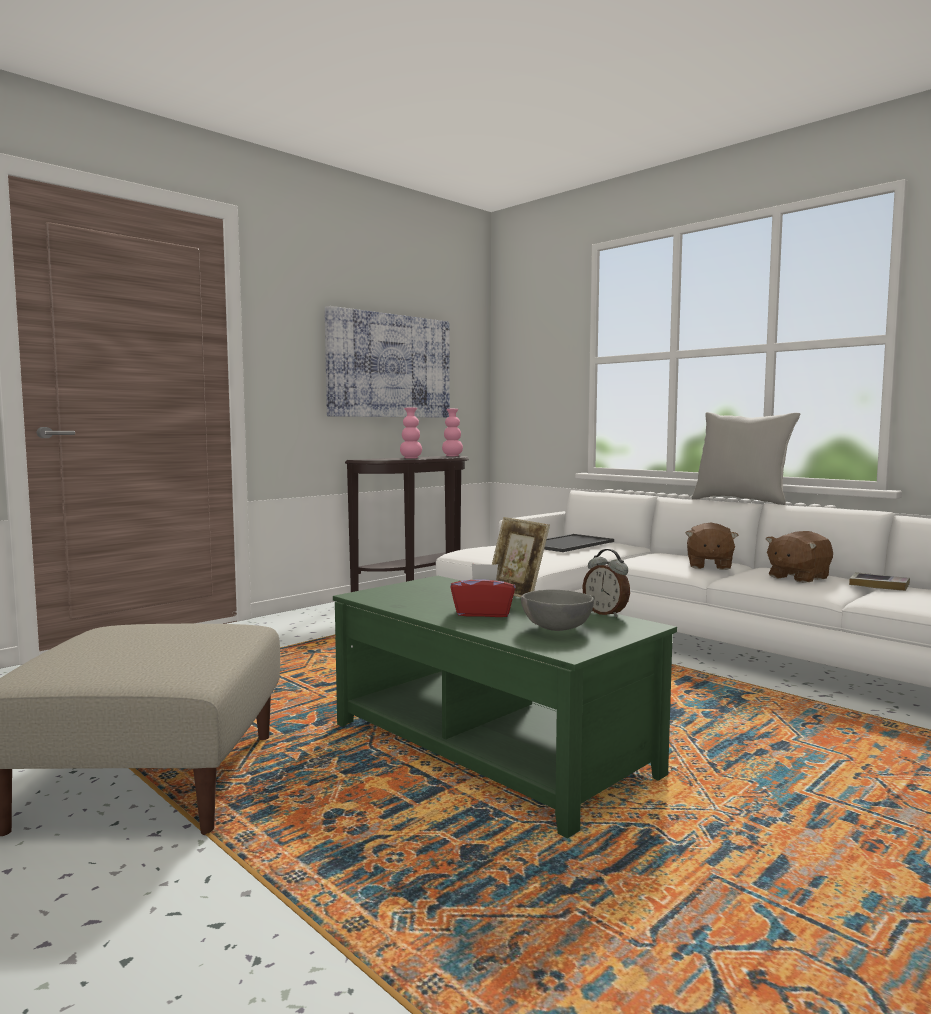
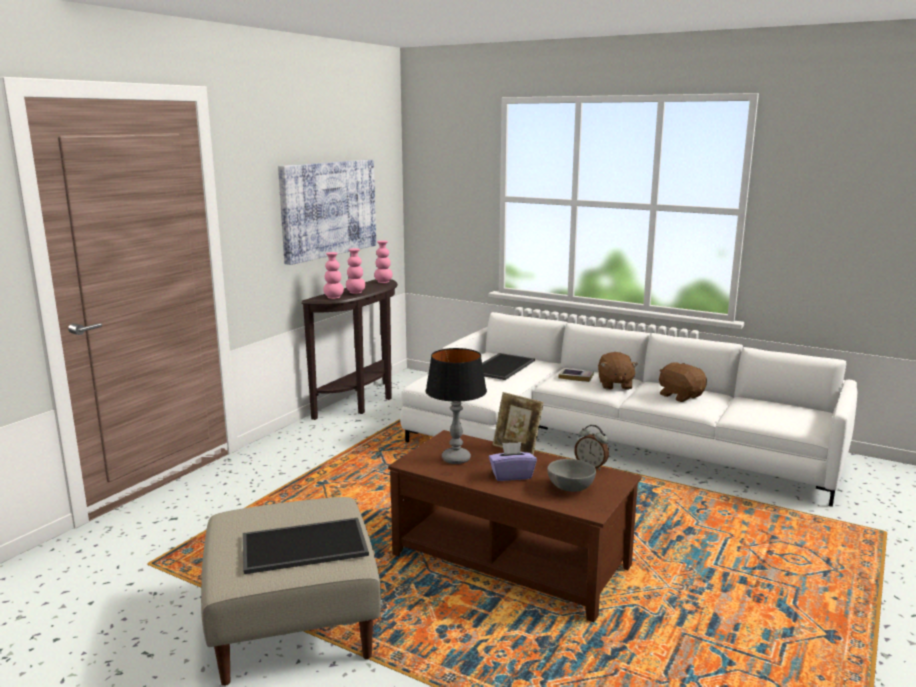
camera: 15 degrees left, 10 degrees up
green coffee table [333,576,677,838] -> brown coffee table [388,430,641,622]
red tissue box [450,564,516,617] -> purple tissue box [489,442,537,481]
grey pillow [691,412,800,505] -> none
brown plush toy [766,531,833,583] -> brown plush toy turned 105 degrees clockwise [659,362,707,402]
book [849,572,910,591] -> book moved to [558,368,594,382]
none -> tray [243,518,369,574]
none -> pink vase [323,252,344,299]
none -> table lamp [426,348,487,464]

